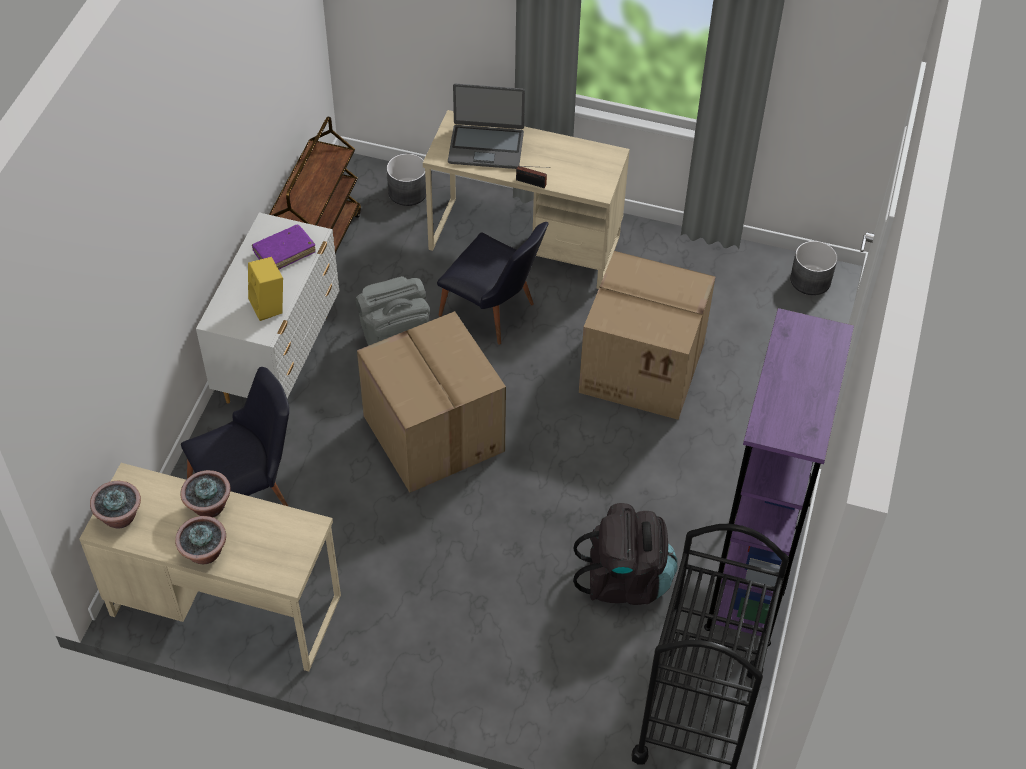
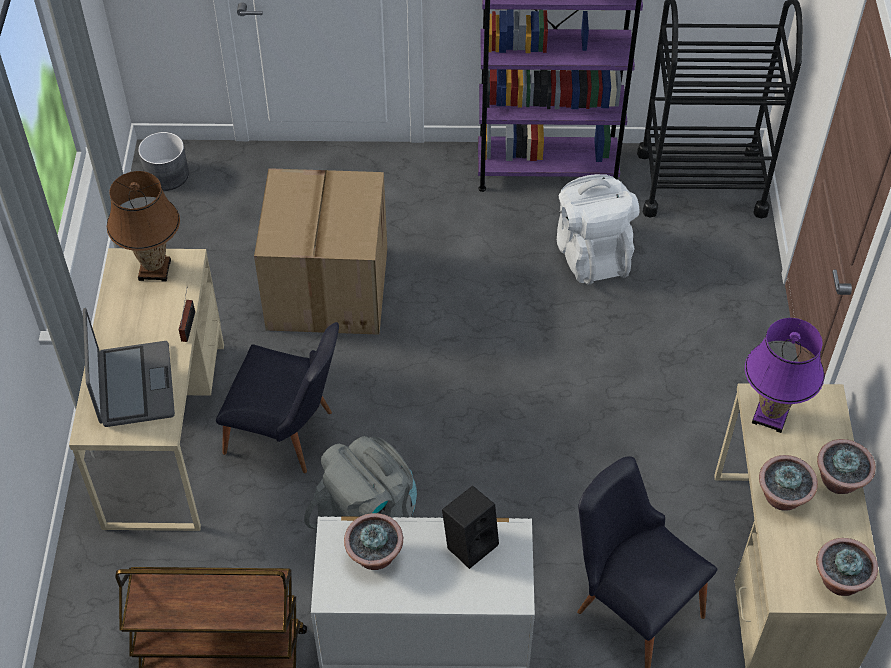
camera: 105 degrees left, 0 degrees up
yellow speaker [248,257,283,321] -> black speaker [442,485,499,569]
purple book [252,224,316,269] -> potted plant [344,513,403,570]
cardboard box [357,311,506,493] -> none
grey planter [387,153,426,206] -> none
black chair [437,222,548,345] -> black chair turned 90 degrees clockwise [216,322,339,473]
black backpack [573,503,678,605] -> white backpack [557,174,639,285]
none -> brown table lamp [107,171,180,282]
none -> purple table lamp [745,318,824,433]

